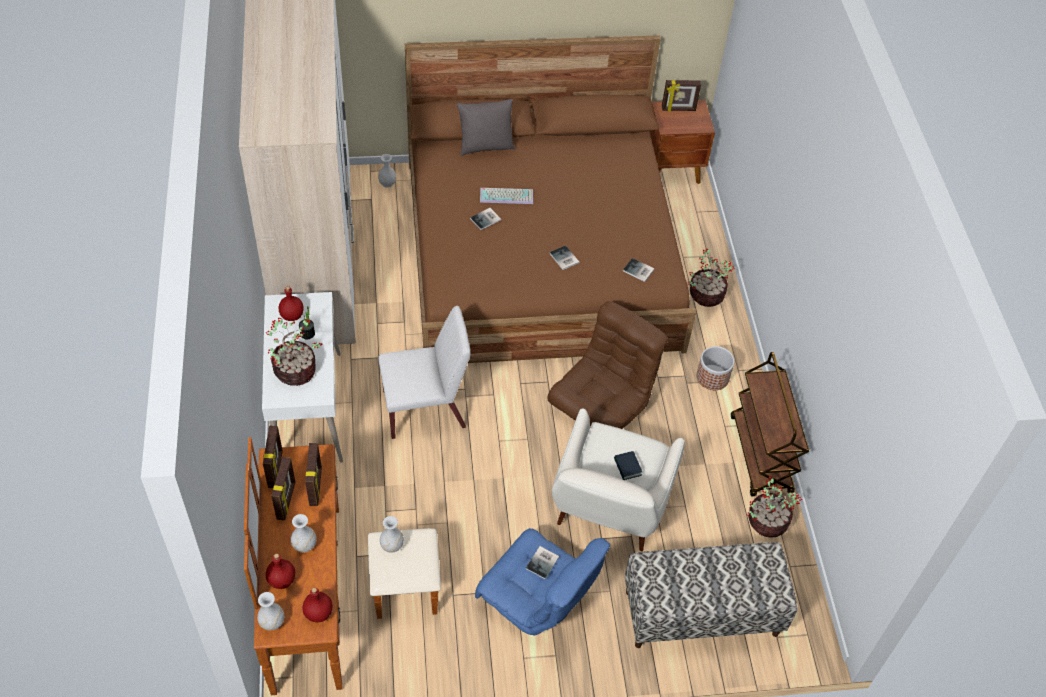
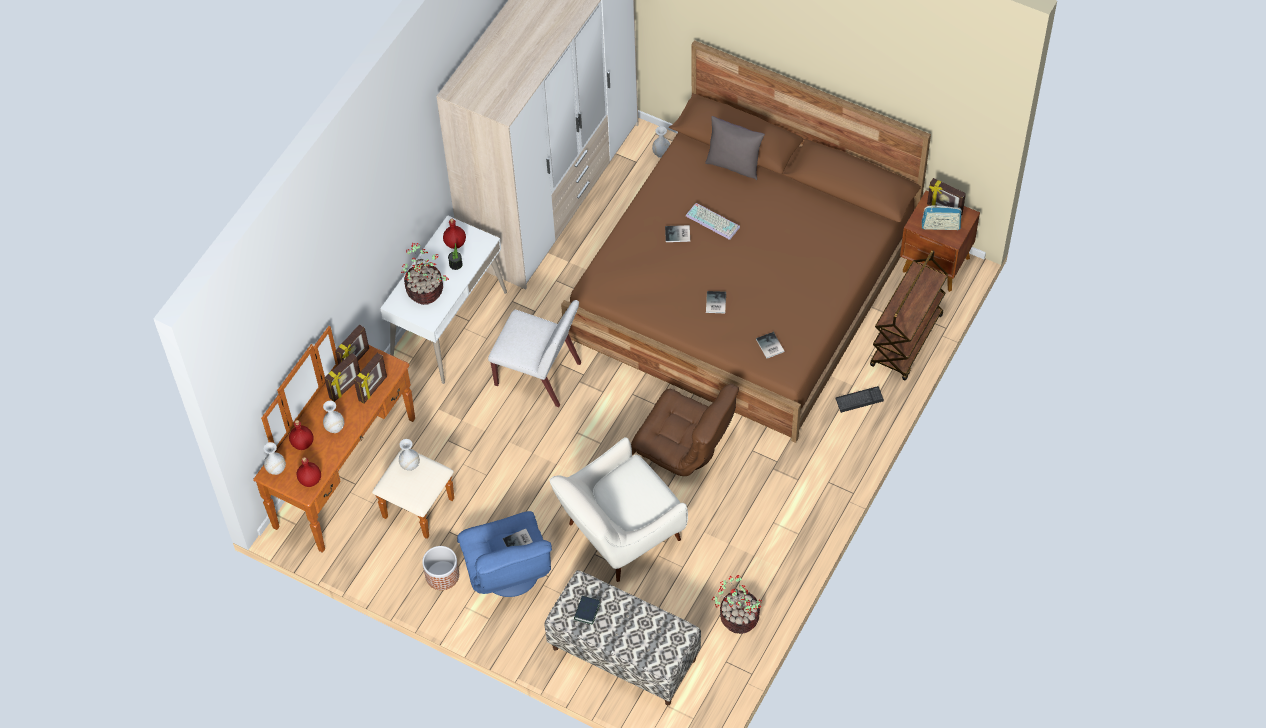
camera: 40 degrees right, 5 degrees up
brown armchair [547,301,668,429] -> brown armchair turned 45 degrees clockwise [631,384,739,476]
book [614,451,642,480] -> book moved to [574,596,600,625]
potted plant [687,248,735,307] -> keyboard [836,386,884,413]
planter [696,346,735,390] -> planter moved to [422,546,459,590]
brown cart [731,352,809,496] -> brown cart moved to [870,250,948,381]
none -> radio [922,205,962,230]

